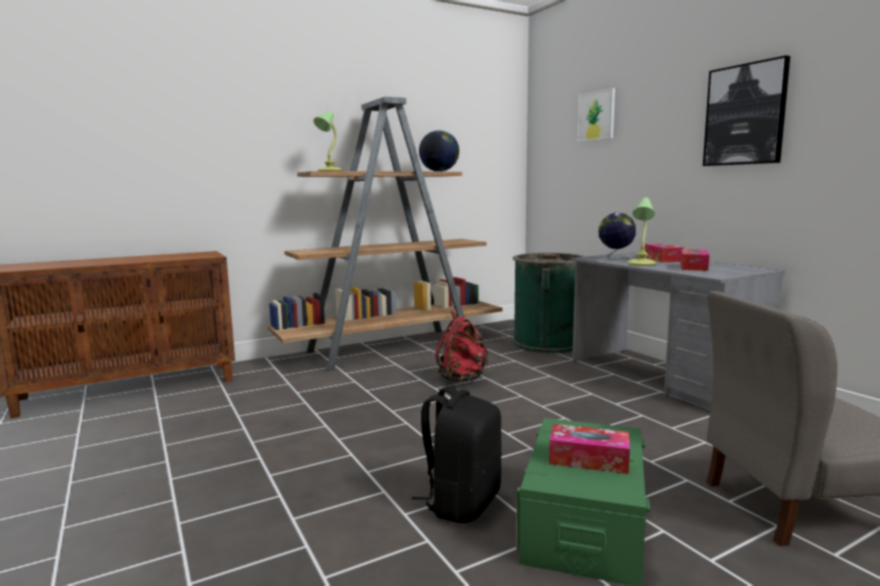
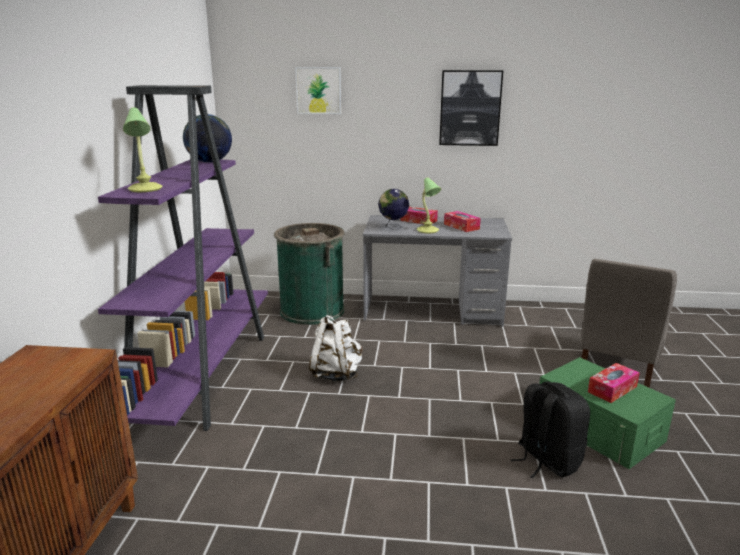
camera: 55 degrees left, 10 degrees up
brown bookcase [268,97,502,371] -> purple bookcase [98,85,268,431]
red backpack [435,311,488,382] -> white backpack [309,315,362,381]

